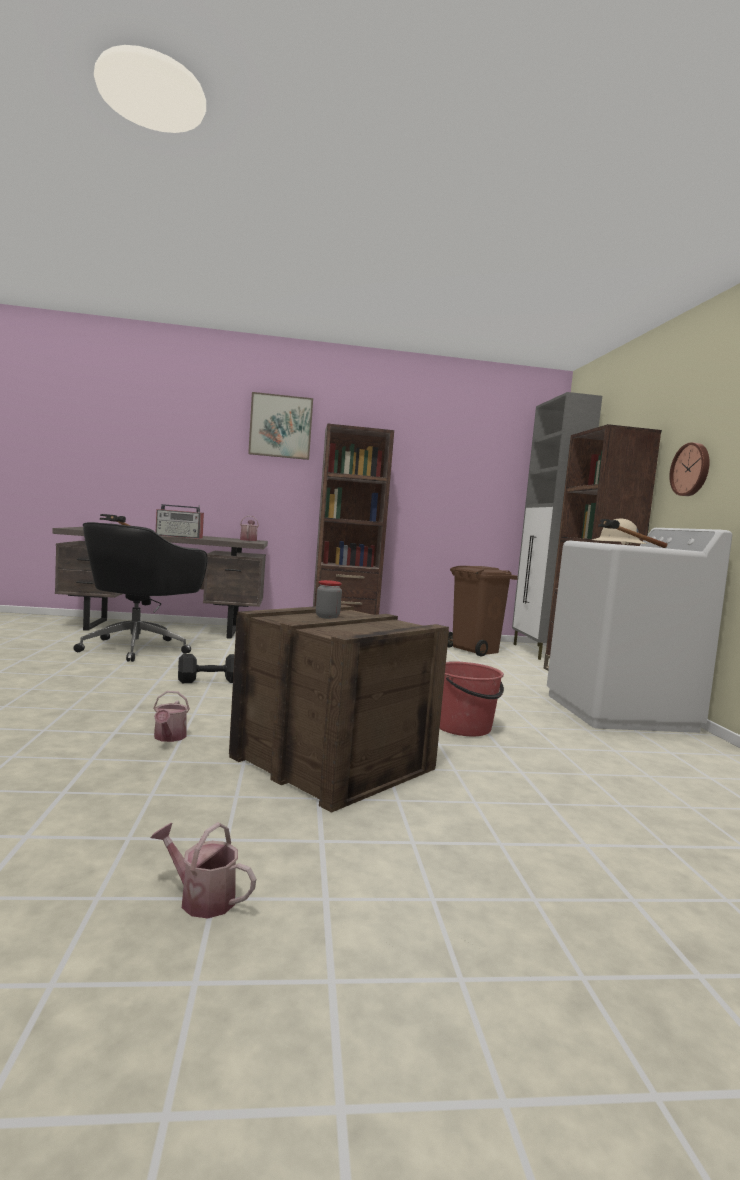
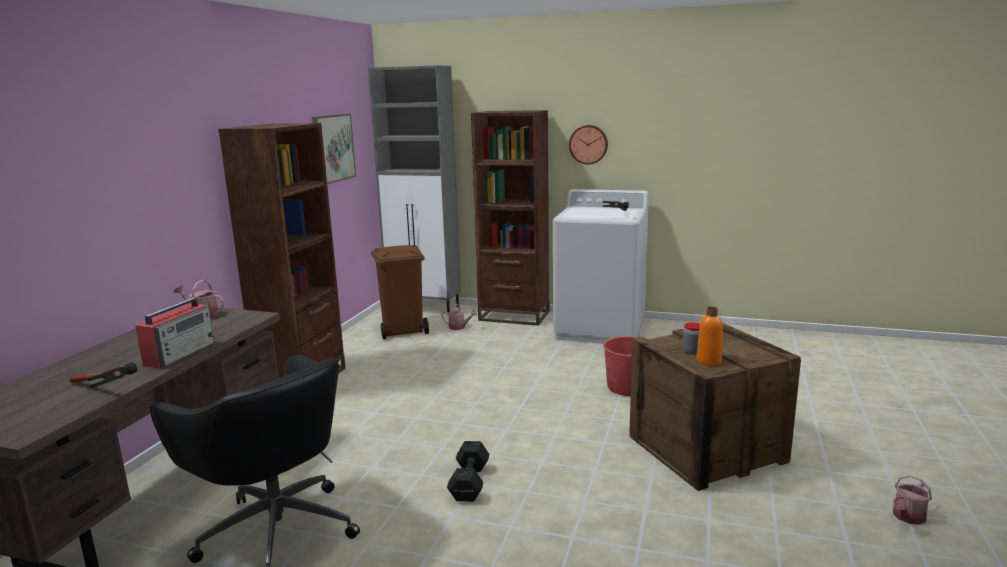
camera: 65 degrees left, 10 degrees up
watering can [154,691,190,742] -> watering can moved to [442,304,477,330]
picture [248,392,313,460] -> picture moved to [312,114,356,184]
beige hard hat [592,518,647,545] -> none
none -> orange bottle [696,307,723,366]

